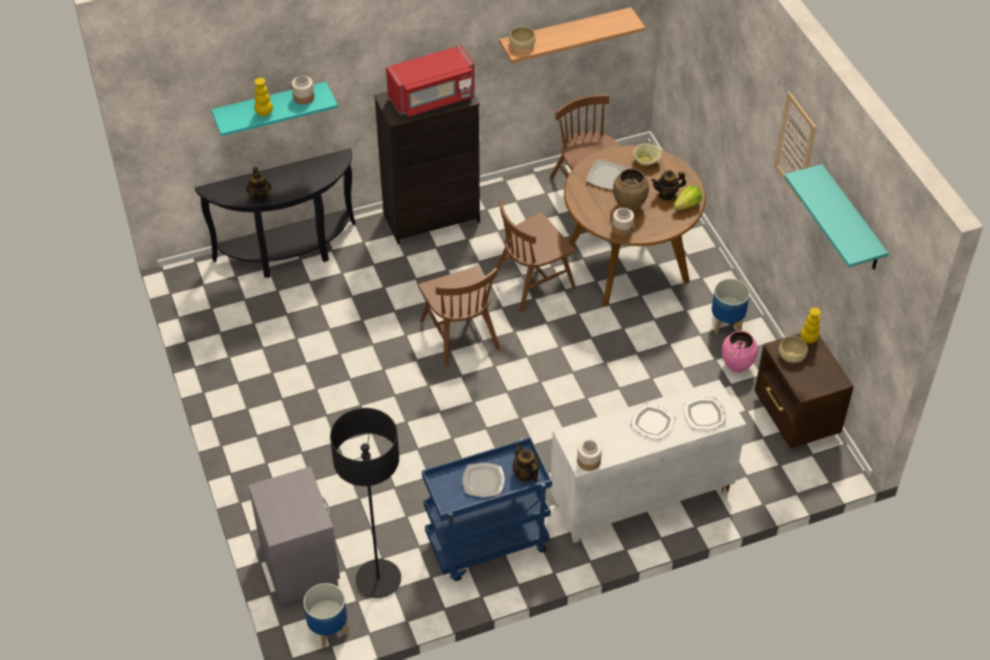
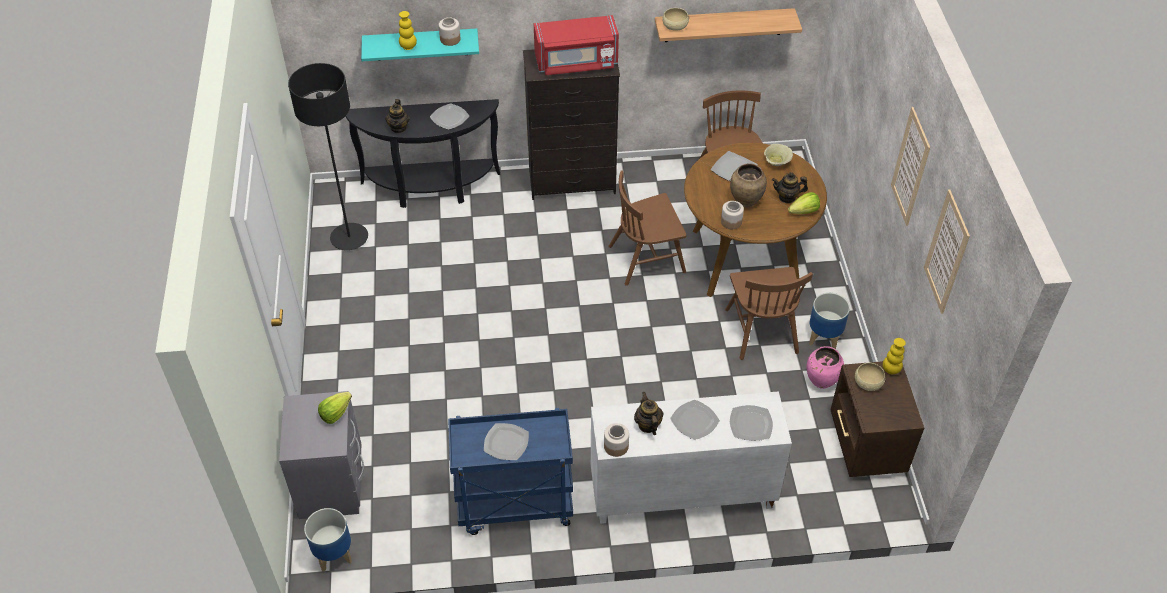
camera: 15 degrees right, 0 degrees up
black floor lamp [330,408,401,598] -> black floor lamp moved to [288,63,368,250]
brown chair [418,266,500,367] -> brown chair moved to [725,267,813,360]
teapot [513,443,539,482] -> teapot moved to [634,392,663,435]
turquoise shelf [784,164,888,270] -> picture [924,189,970,314]
none -> lettuce [318,392,352,424]
none -> plate [430,103,469,130]

